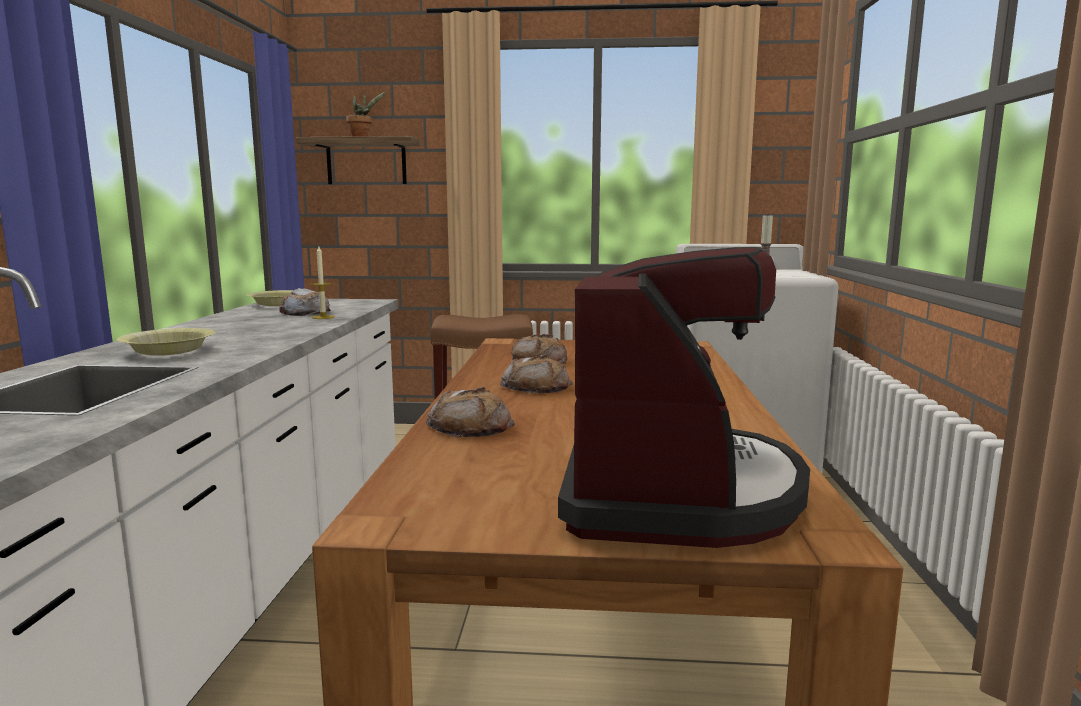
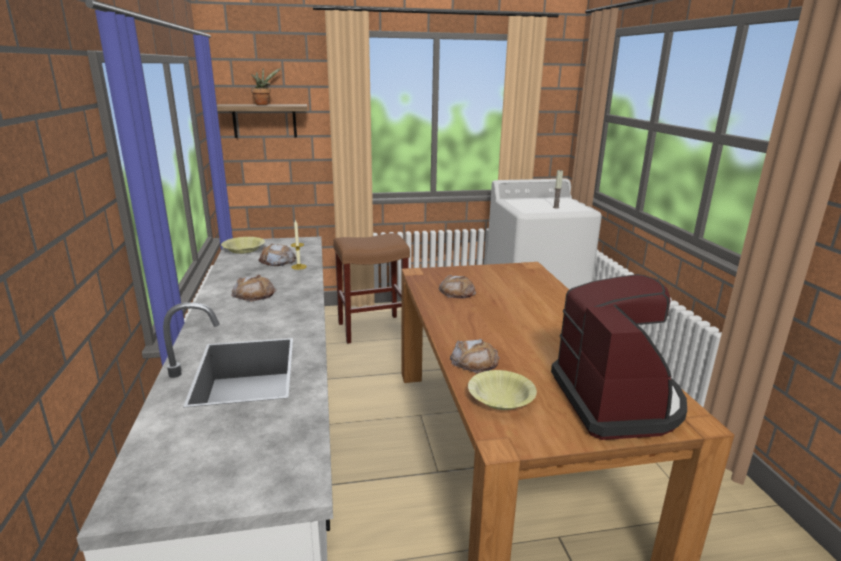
camera: 15 degrees left, 10 degrees up
yellow bowl [117,328,215,356] -> yellow bowl moved to [468,370,537,410]
bread [500,354,573,394] -> bread moved to [231,275,277,302]

